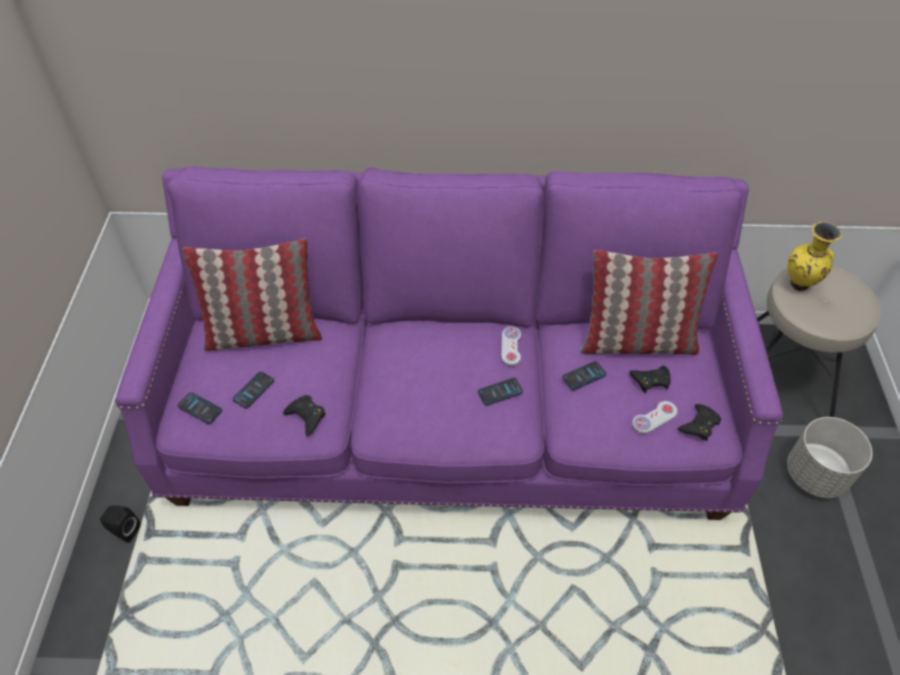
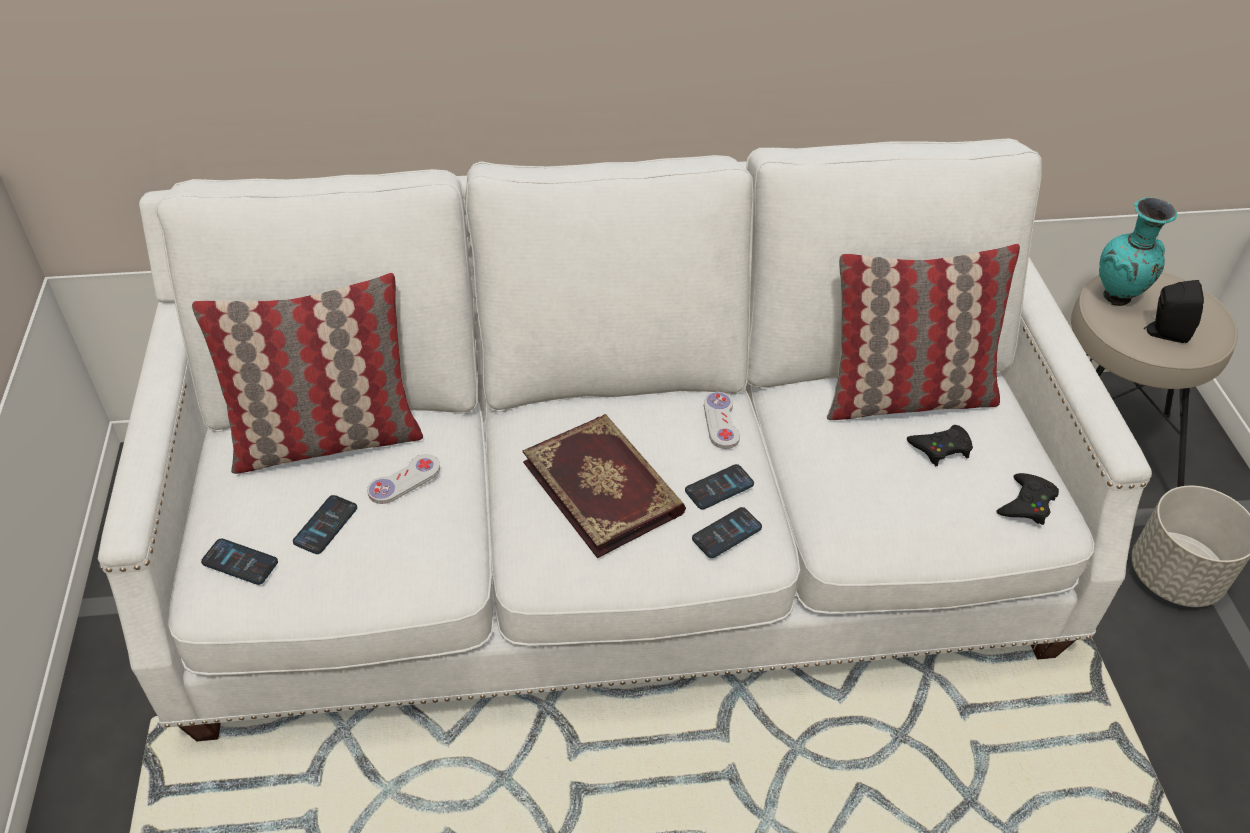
camera: 10 degrees left, 5 degrees down
black speaker [100,505,140,543] -> black speaker moved to [1144,280,1204,343]
purple sofa [115,166,784,520] -> white sofa [97,138,1152,741]
black game controller [283,395,326,436] -> none
phone [562,361,606,390] -> phone moved to [692,507,762,558]
white game controller [632,401,677,434] -> white game controller moved to [367,454,440,504]
yellow vase [787,222,842,291] -> turquoise vase [1099,197,1177,306]
none -> book [523,414,686,558]

